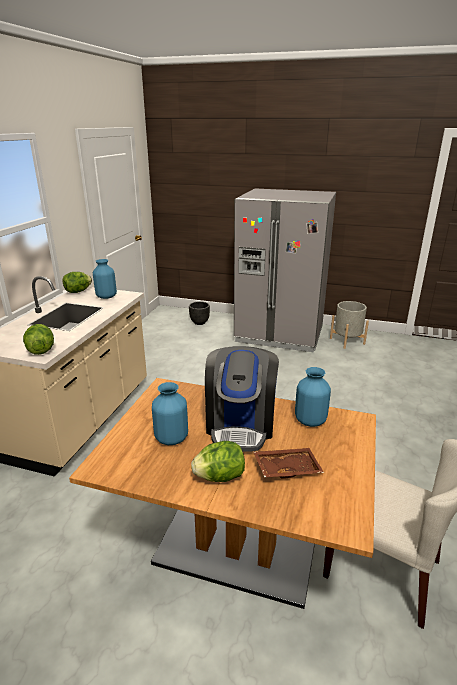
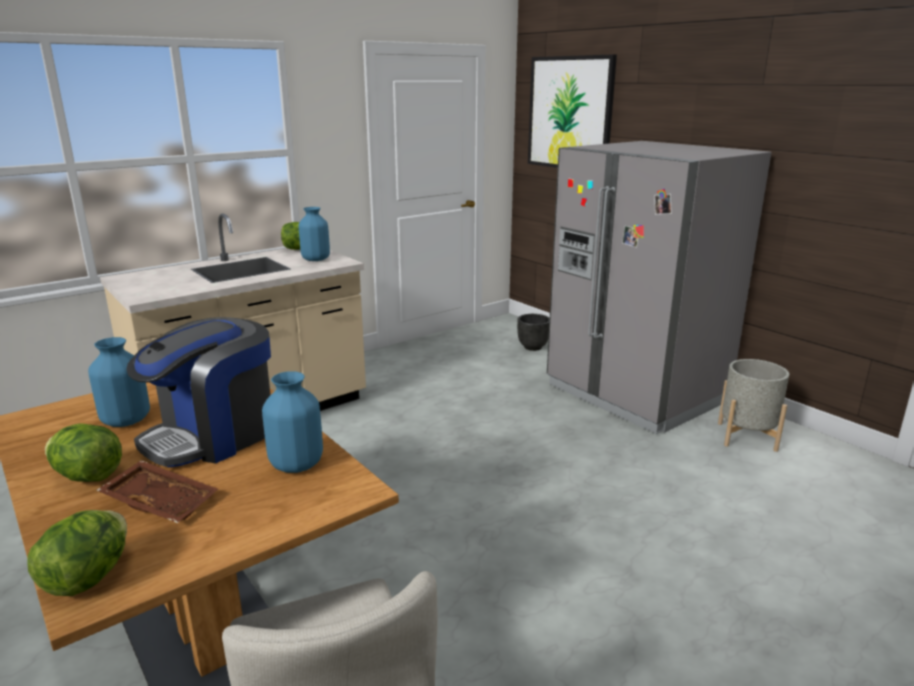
camera: 35 degrees right, 5 degrees down
lettuce [23,324,54,355] -> lettuce moved to [27,510,127,596]
none -> picture [528,54,617,168]

